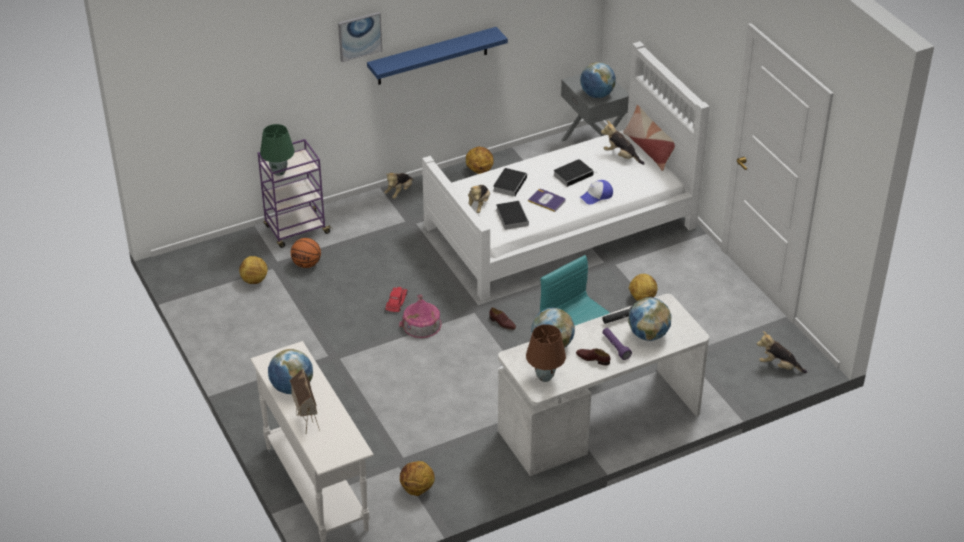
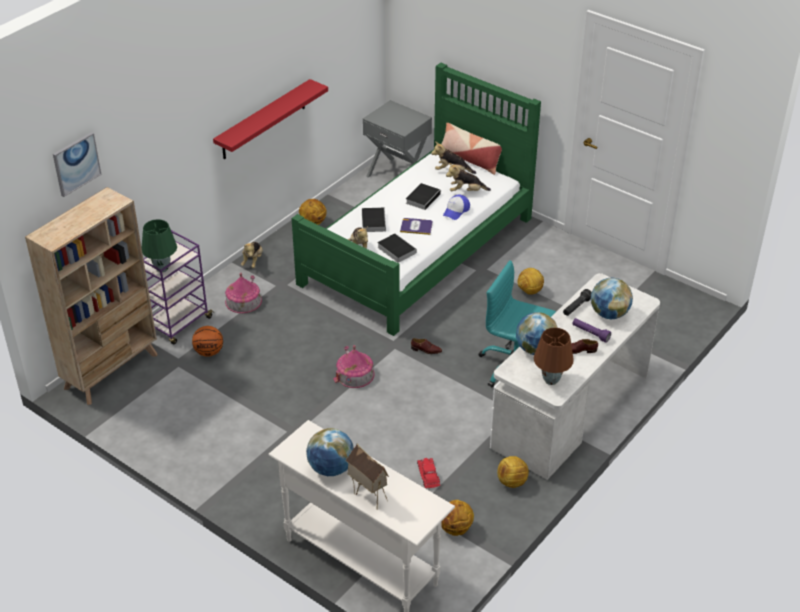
camera: 25 degrees left, 0 degrees up
football [239,256,268,284] -> football moved to [497,456,529,488]
picture [338,12,382,62] -> picture moved to [53,132,101,197]
blue shelf [367,27,508,85] -> red shelf [213,79,328,159]
red toy car [385,287,407,312] -> red toy car moved to [417,458,440,488]
white bed [422,41,710,301] -> green bed [292,63,541,336]
globe [580,62,616,98] -> none
plush toy [757,331,807,373] -> plush toy moved to [446,163,491,191]
none -> beige bookcase [25,187,157,405]
none -> toy house [225,273,262,313]

